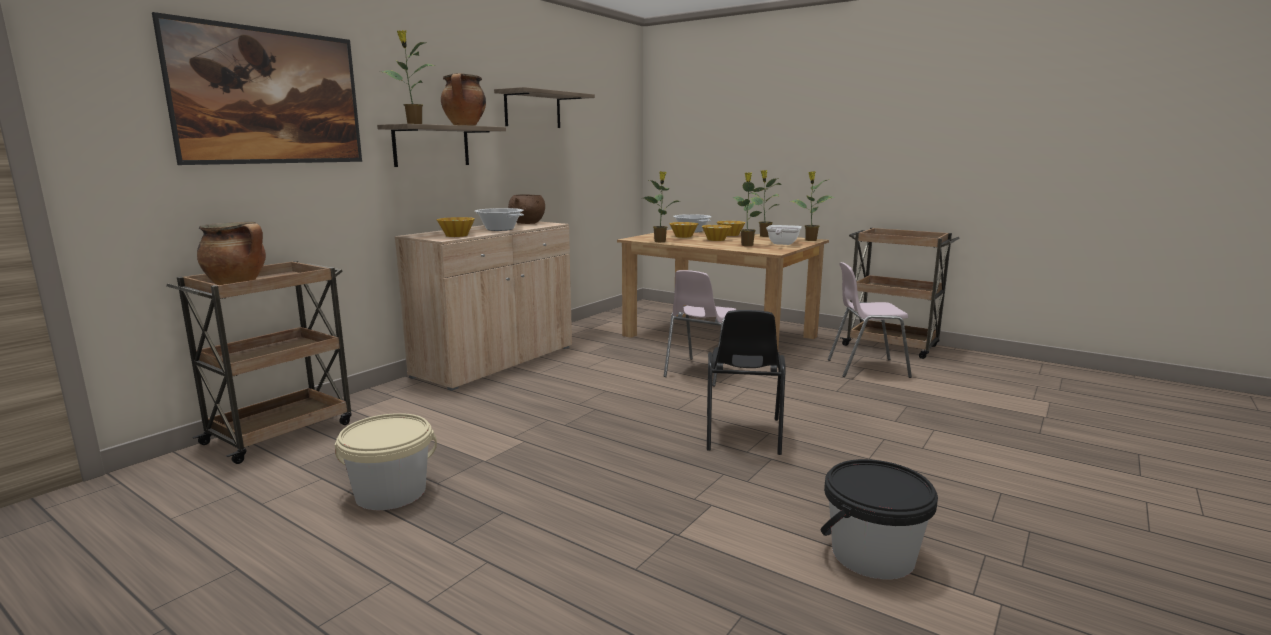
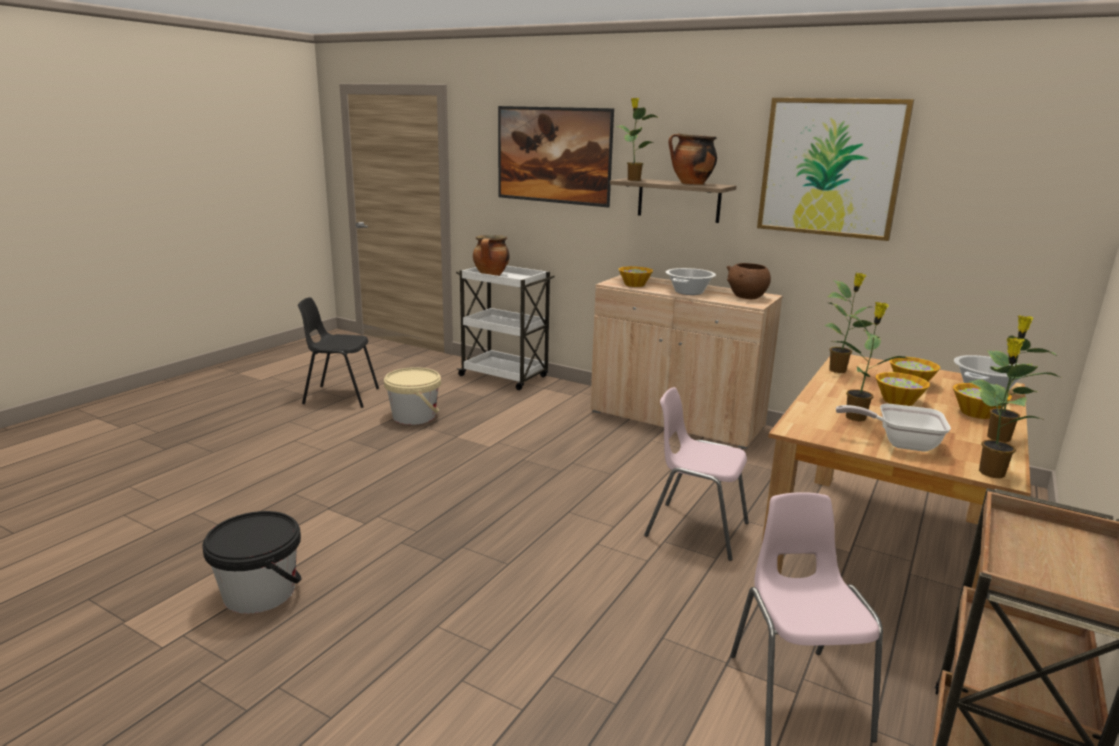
camera: 85 degrees right, 5 degrees up
brown cart [166,261,352,464] -> white cart [456,266,555,390]
shelf [494,87,595,128] -> picture [757,98,914,241]
black chair [707,310,786,455] -> black chair moved to [298,297,379,408]

